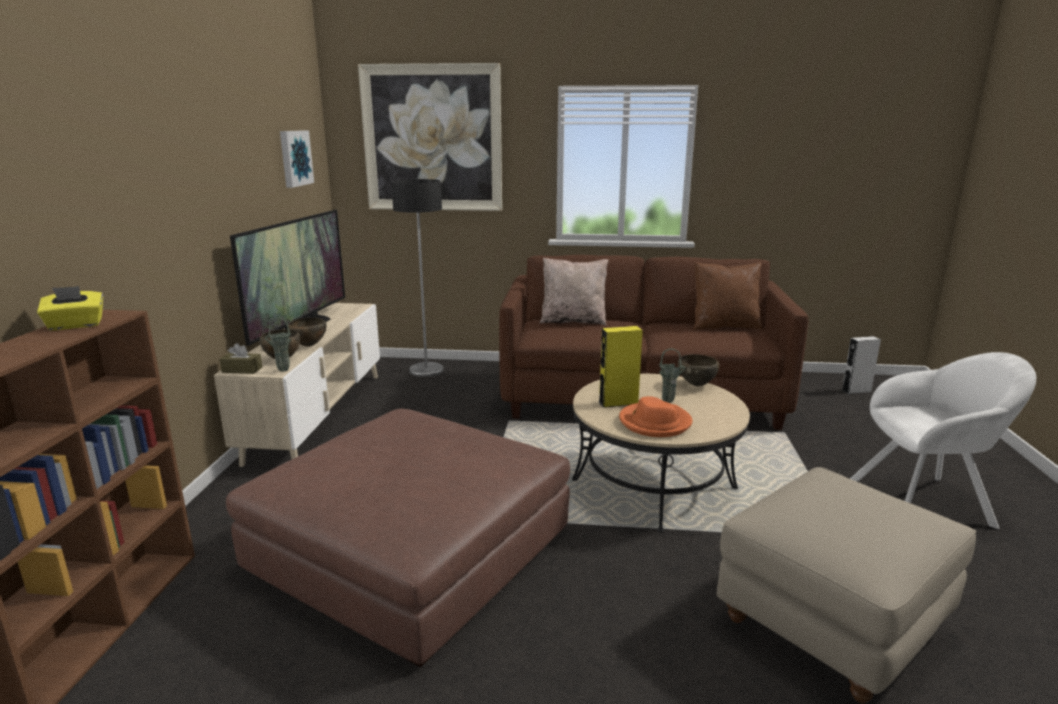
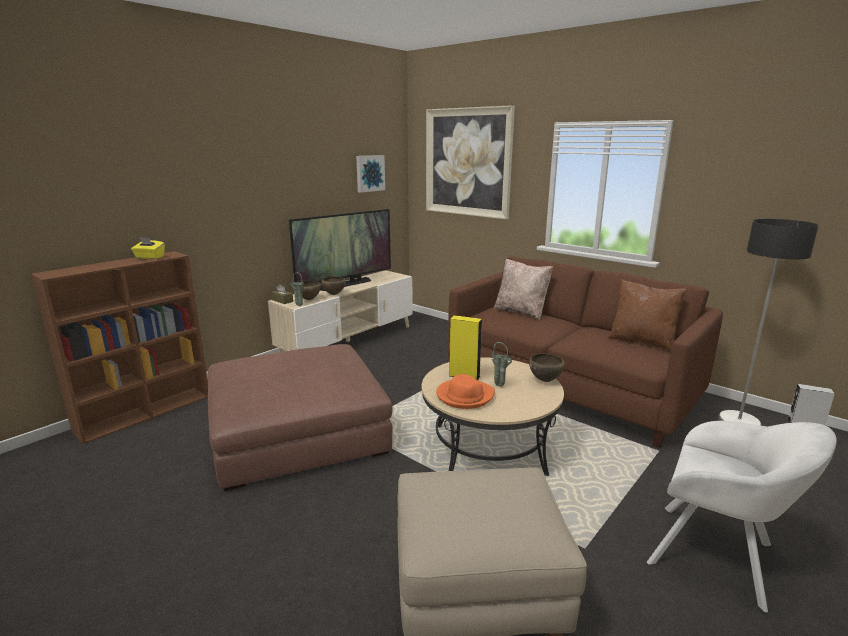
camera: 35 degrees right, 0 degrees up
floor lamp [391,179,444,377] -> floor lamp moved to [718,219,819,426]

